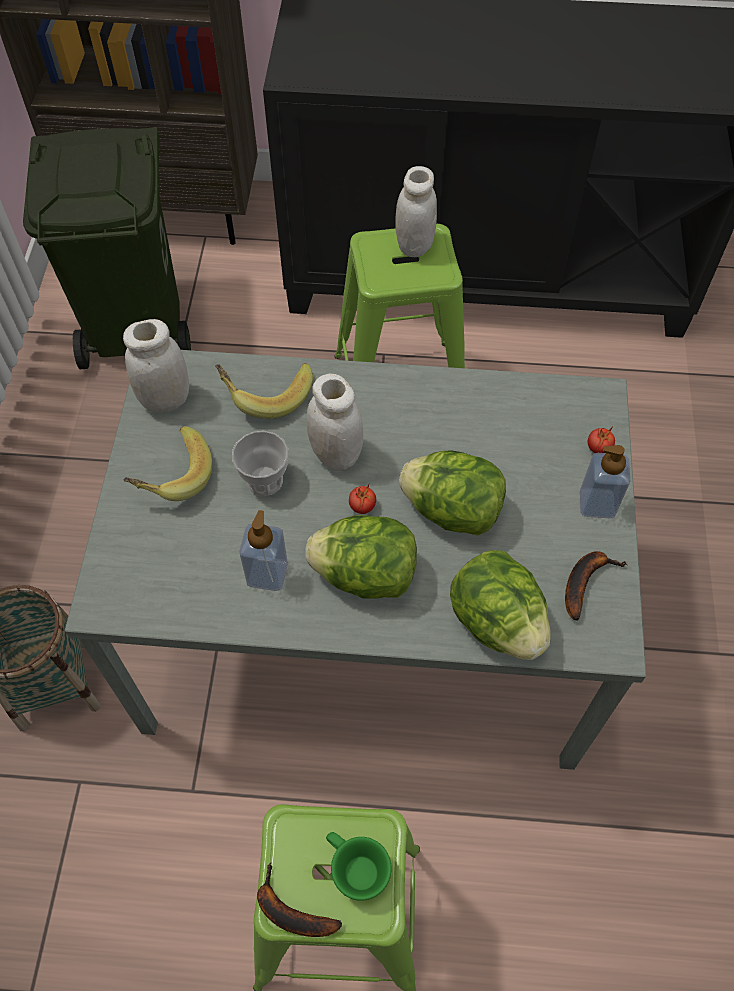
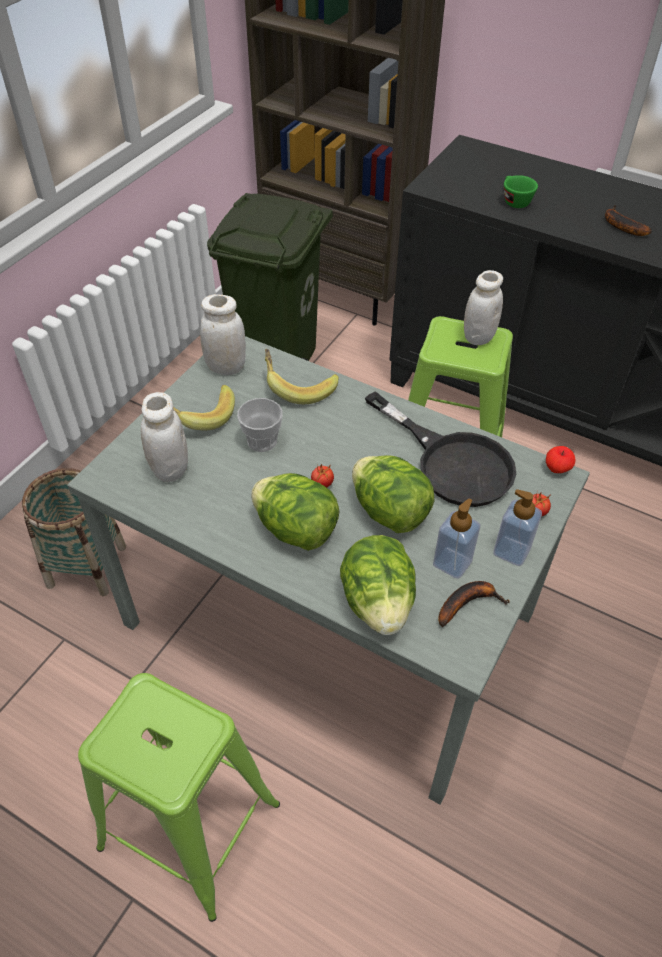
camera: 25 degrees right, 10 degrees down
soap dispenser [239,510,288,591] -> soap dispenser moved to [433,498,480,579]
banana [257,862,342,937] -> banana moved to [605,205,652,236]
white jar [307,374,363,471] -> white jar moved to [141,392,188,482]
green cup [326,832,392,901] -> green cup moved to [504,175,538,208]
none -> black frying pan [365,391,516,507]
none -> apple [546,446,575,473]

